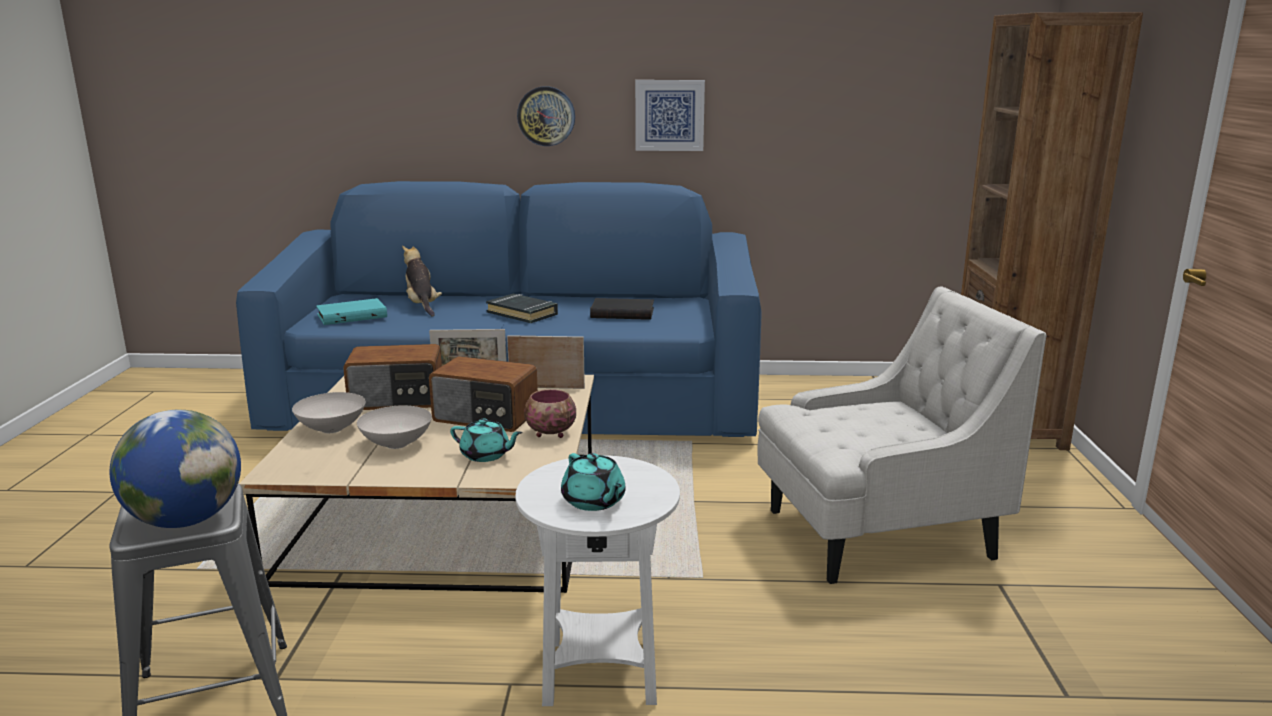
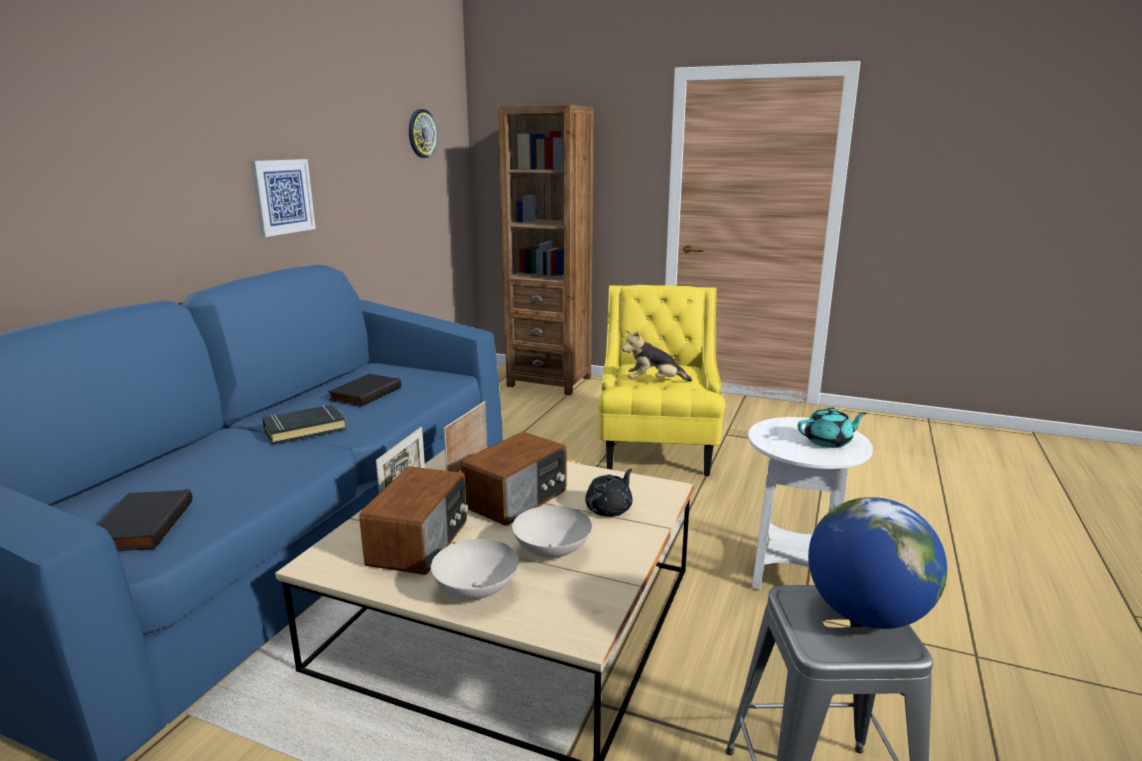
camera: 70 degrees left, 0 degrees up
turquoise book [316,298,387,325] -> black book [98,489,193,551]
plush toy [402,245,442,316] -> plush toy moved to [622,330,692,381]
turquoise teapot [450,419,523,462] -> black teapot [585,469,633,517]
wall clock [517,86,575,146] -> wall clock moved to [409,109,438,158]
bowl [524,389,576,438] -> none
white armchair [757,286,1046,584] -> yellow armchair [598,285,725,476]

